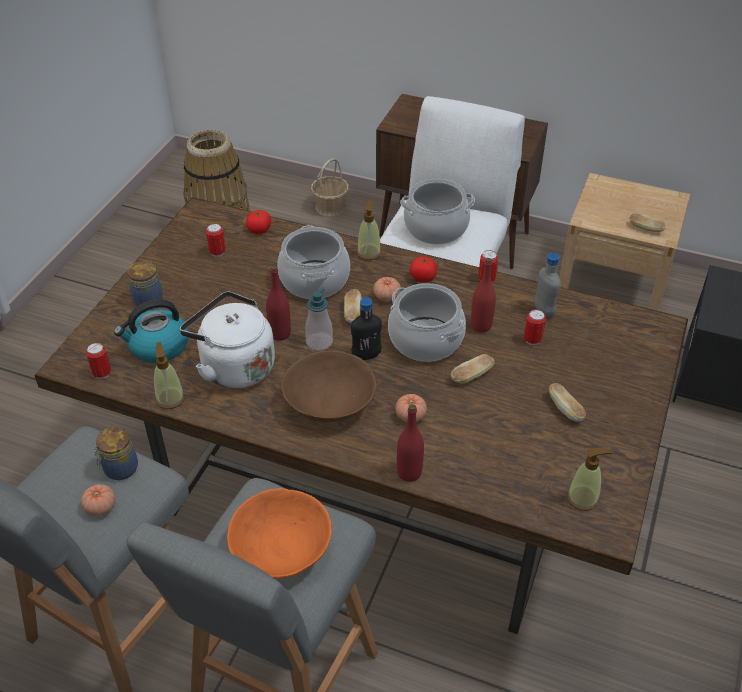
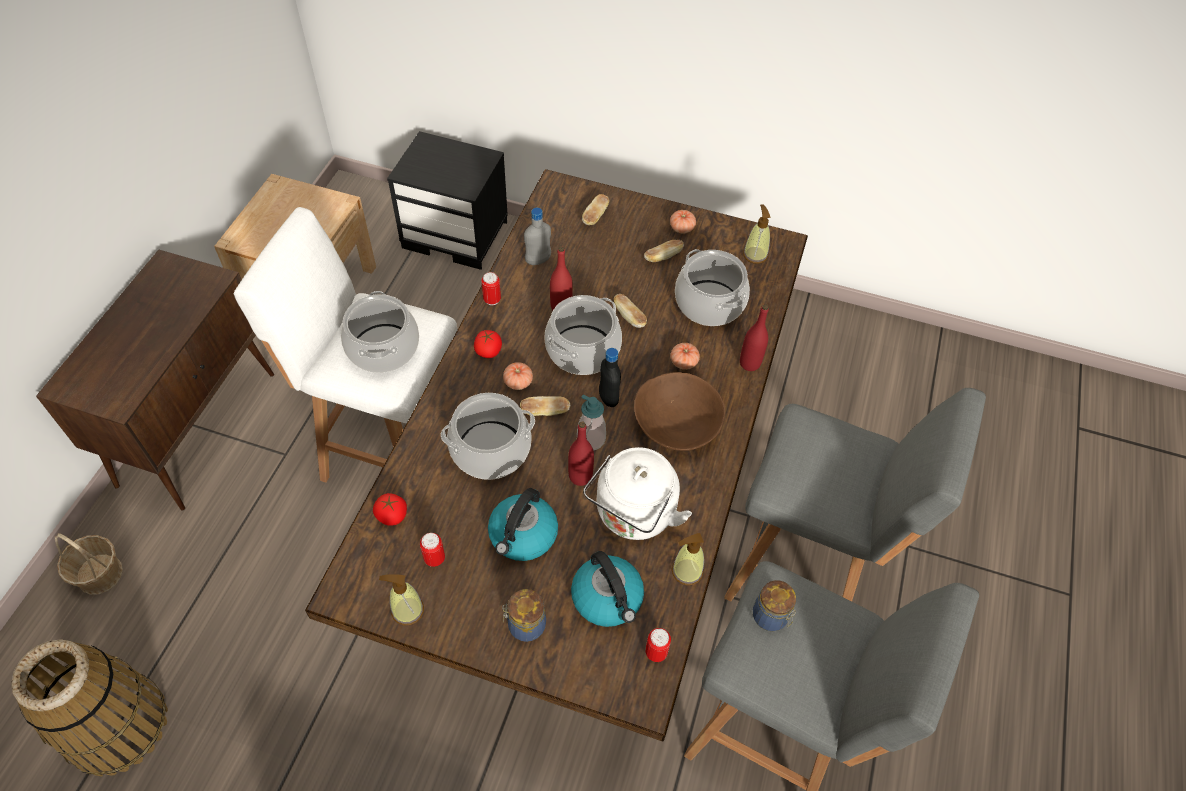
camera: 95 degrees left, 10 degrees up
tomato [81,484,116,516] -> tomato moved to [670,210,696,234]
orange bowl [227,488,332,579] -> none
soap dispenser [357,200,381,260] -> soap dispenser moved to [379,574,424,626]
can [524,310,546,345] -> none
bread [630,213,666,232] -> bread moved to [582,194,609,225]
none -> kettle [488,488,558,561]
none -> cooking pot [675,249,750,326]

